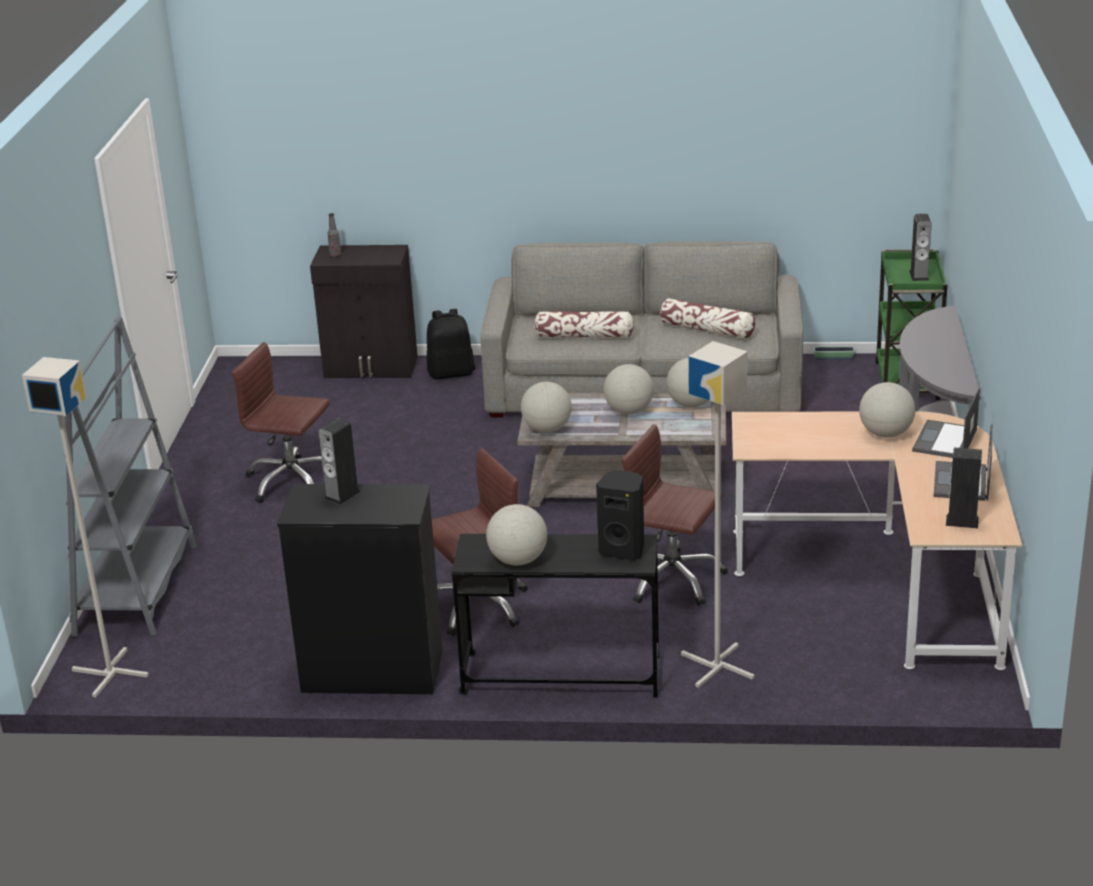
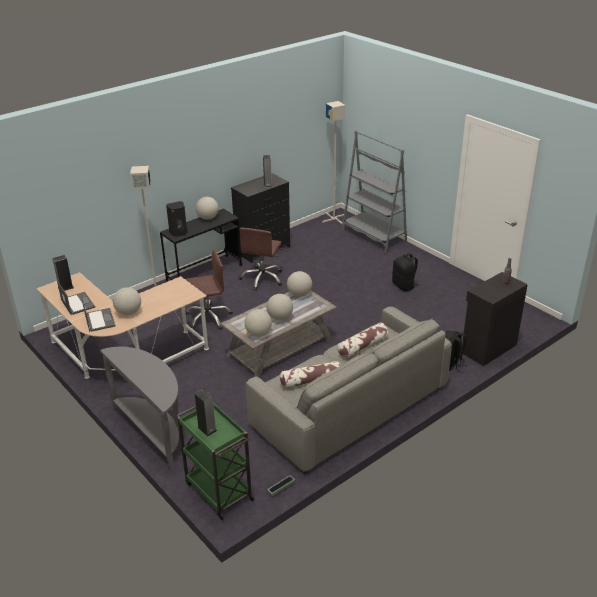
camera: 135 degrees right, 5 degrees up
brown office chair [232,342,330,503] -> black backpack [392,253,419,291]

